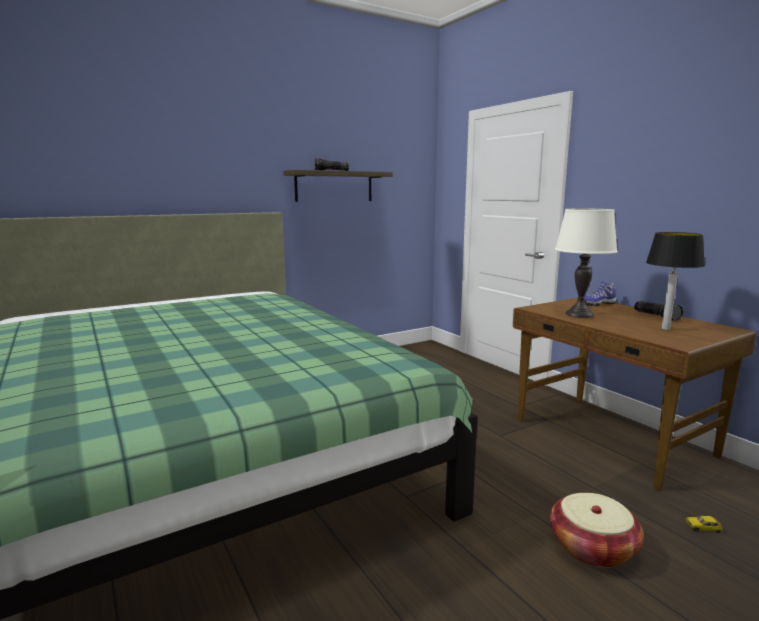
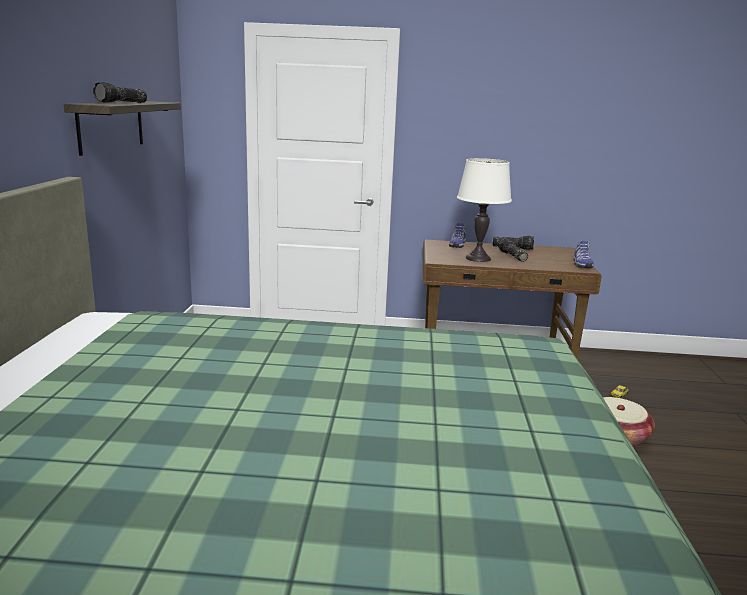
camera: 55 degrees left, 5 degrees up
table lamp [646,232,705,330] -> none
none -> flashlight [498,238,528,262]
none -> shoe [573,241,594,268]

